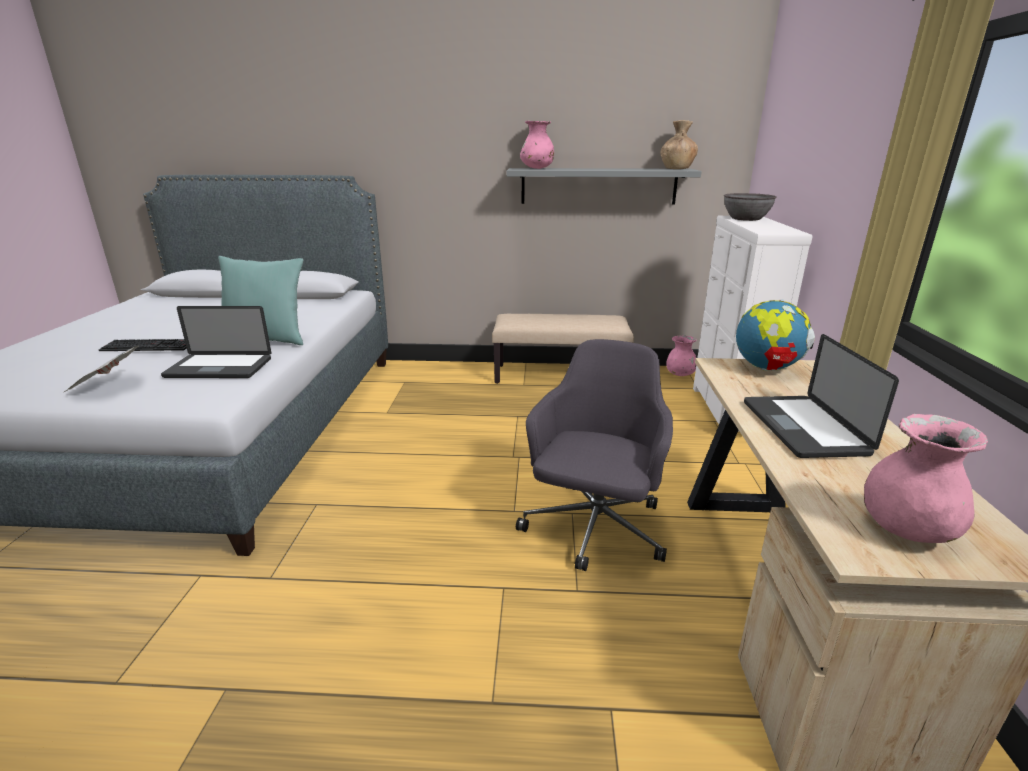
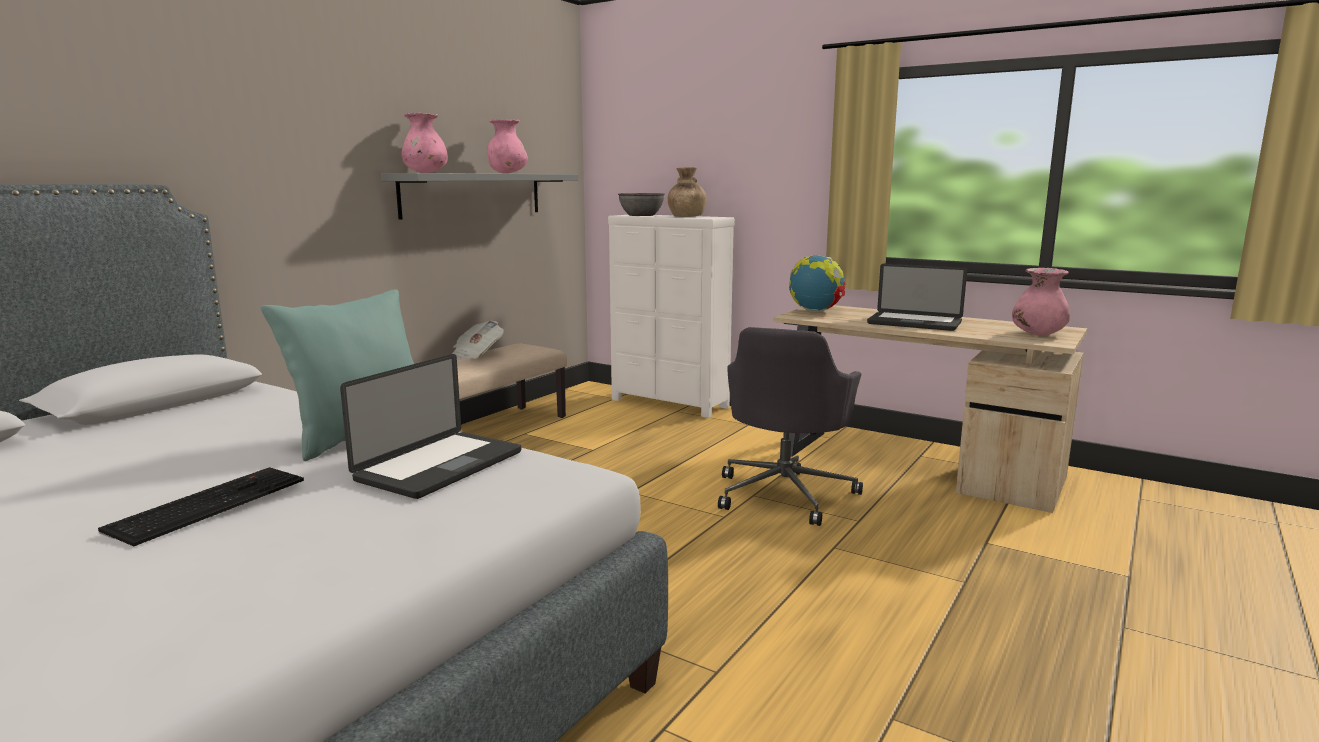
camera: 60 degrees left, 10 degrees down
newspaper [64,346,139,392] -> newspaper moved to [452,321,504,360]
grey office chair [516,339,673,571] -> grey office chair turned 120 degrees counterclockwise [718,327,863,526]
brown vase [661,120,698,169] -> brown vase moved to [668,167,707,217]
pink vase [666,335,696,376] -> pink vase moved to [487,119,528,173]

